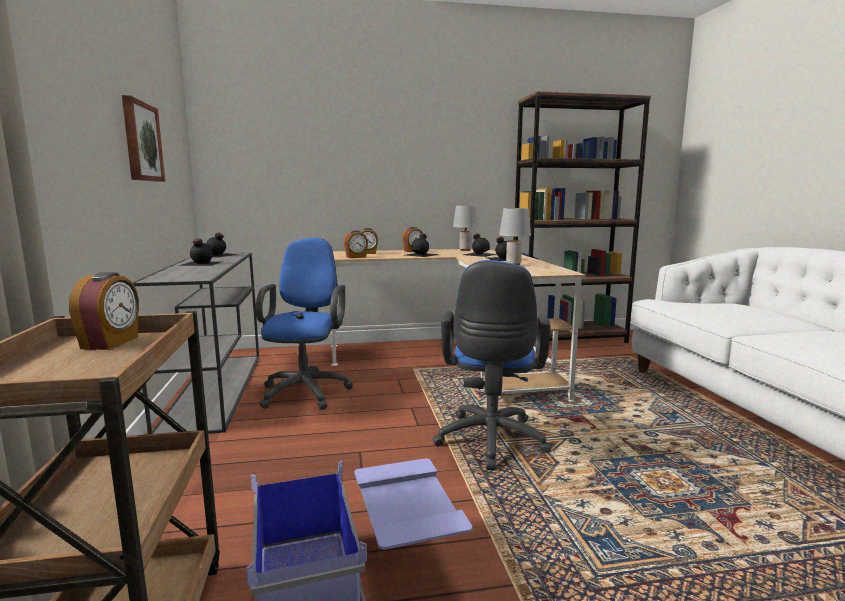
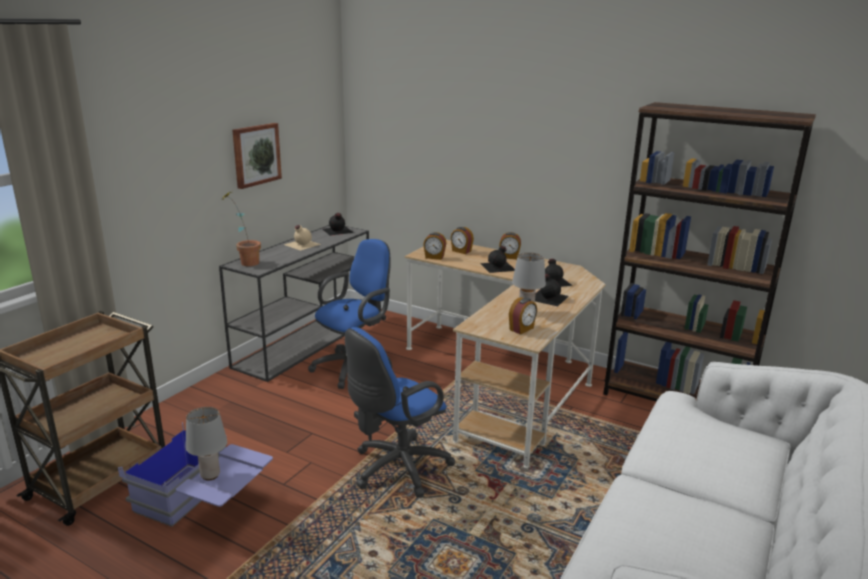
camera: 40 degrees right, 10 degrees up
alarm clock [69,272,139,350] -> alarm clock moved to [509,297,537,335]
black bottle [179,238,224,266] -> beige bottle [284,225,321,250]
grey table lamp [453,205,478,251] -> grey table lamp moved to [186,407,227,481]
none -> potted plant [220,190,261,266]

